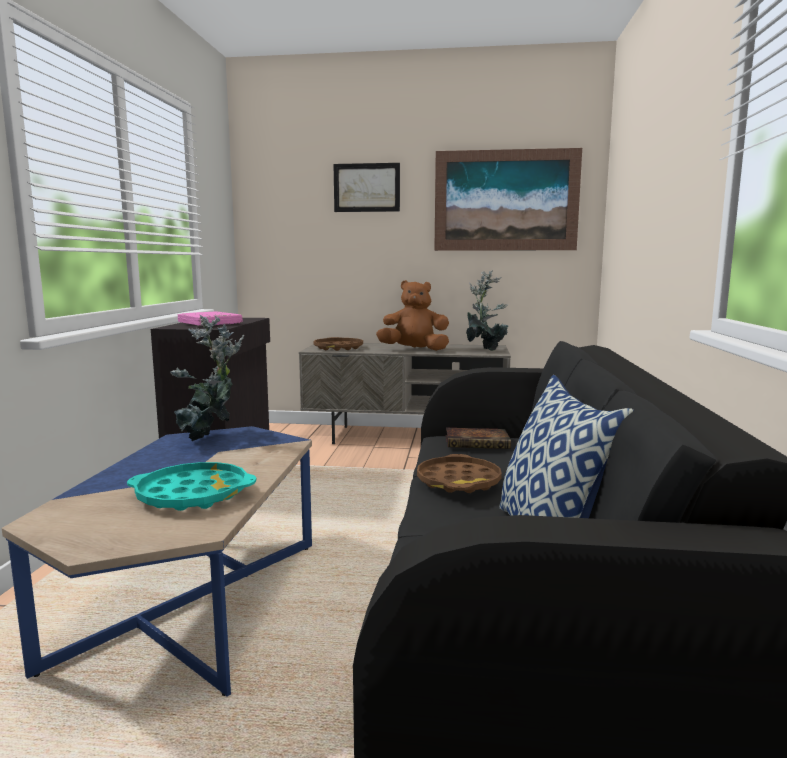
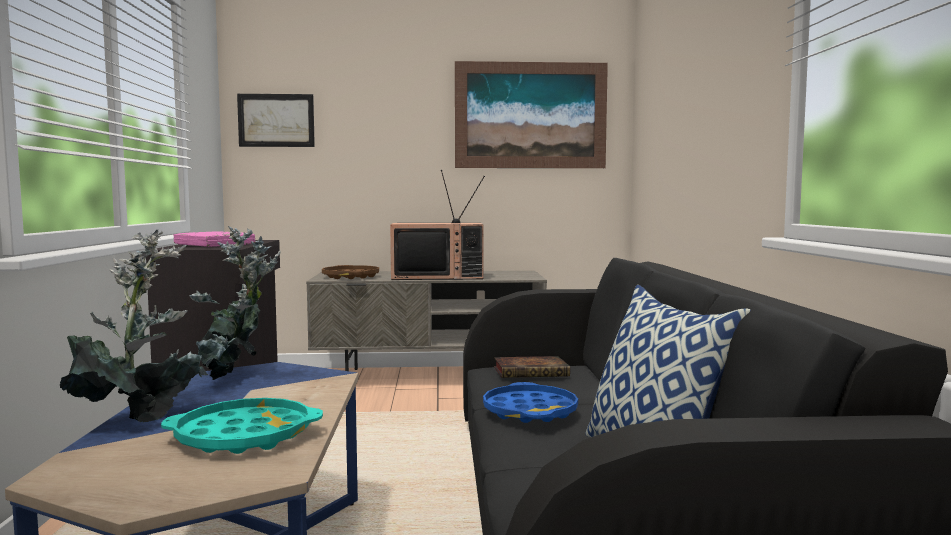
camera: 10 degrees left, 5 degrees down
picture [333,163,400,212] -> picture moved to [237,94,315,147]
brown plush toy [376,280,449,351] -> television [390,170,485,280]
brown tray [417,454,502,493] -> blue tray [483,382,578,423]
potted plant [466,270,509,351] -> potted plant moved to [60,230,208,422]

